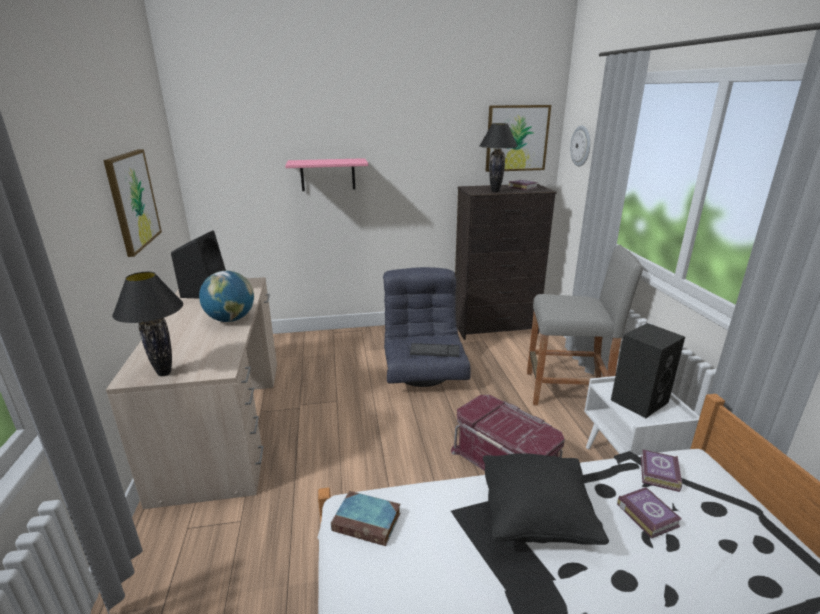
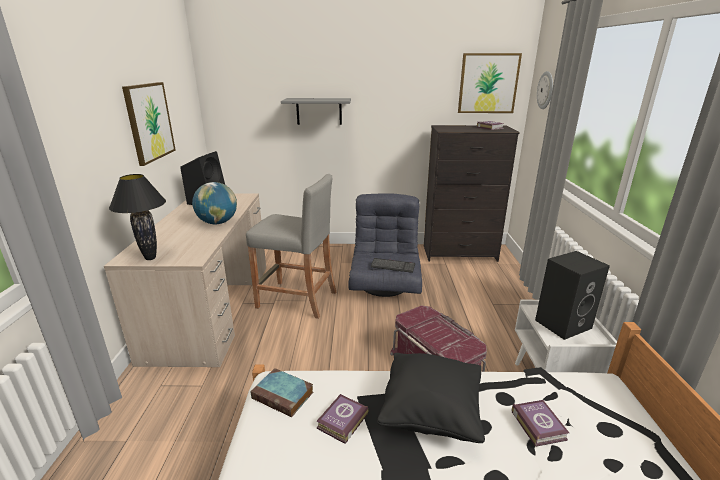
camera: 10 degrees right, 0 degrees up
pink shelf [285,158,368,191] -> grey shelf [281,98,351,125]
black table lamp [479,123,518,192] -> none
grey stool [527,245,643,406] -> grey stool moved to [246,174,336,319]
book [641,449,682,492] -> book moved to [317,394,368,444]

